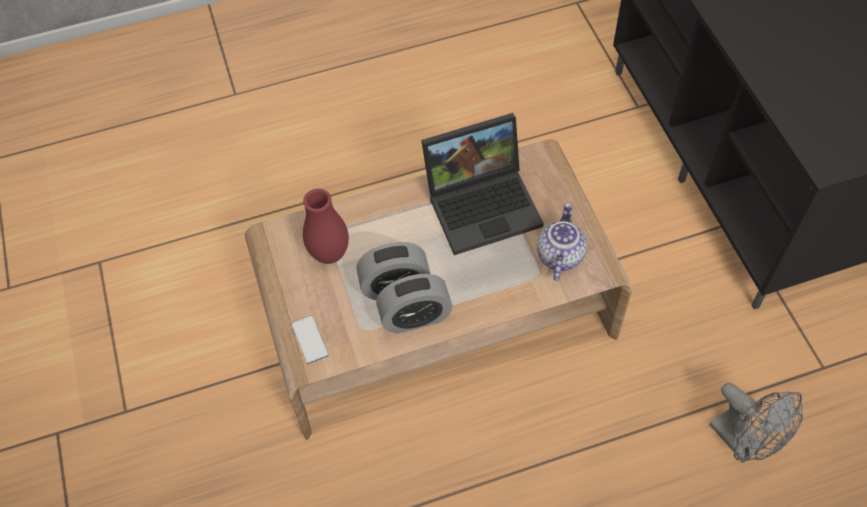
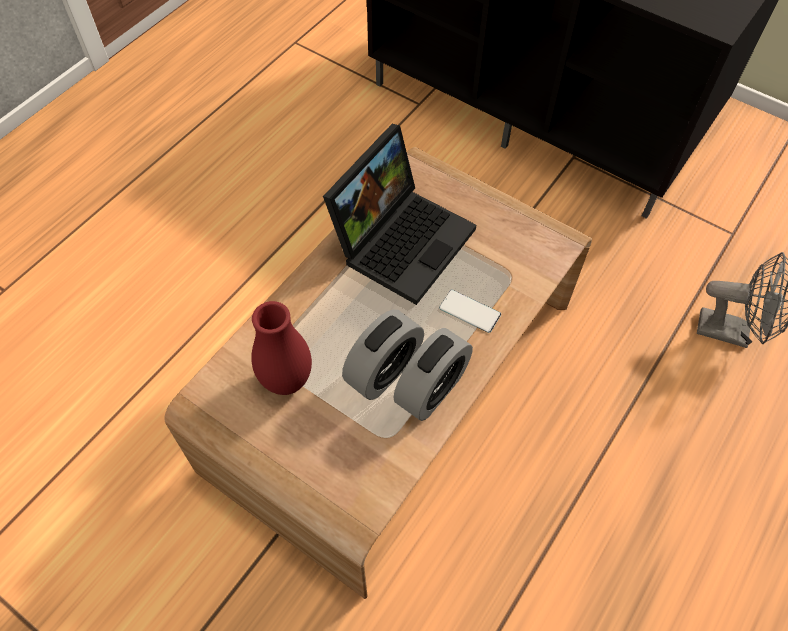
camera: 40 degrees left, 0 degrees up
phone [291,315,329,364] -> phone moved to [439,290,501,333]
teapot [537,203,587,281] -> none

